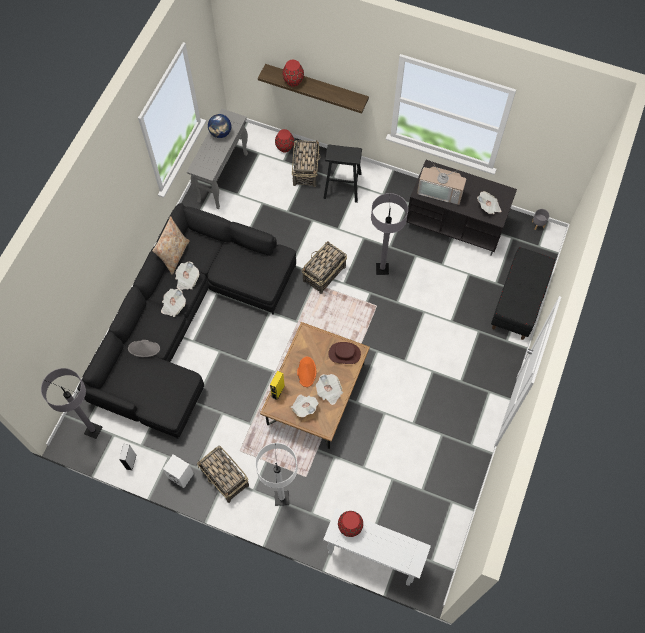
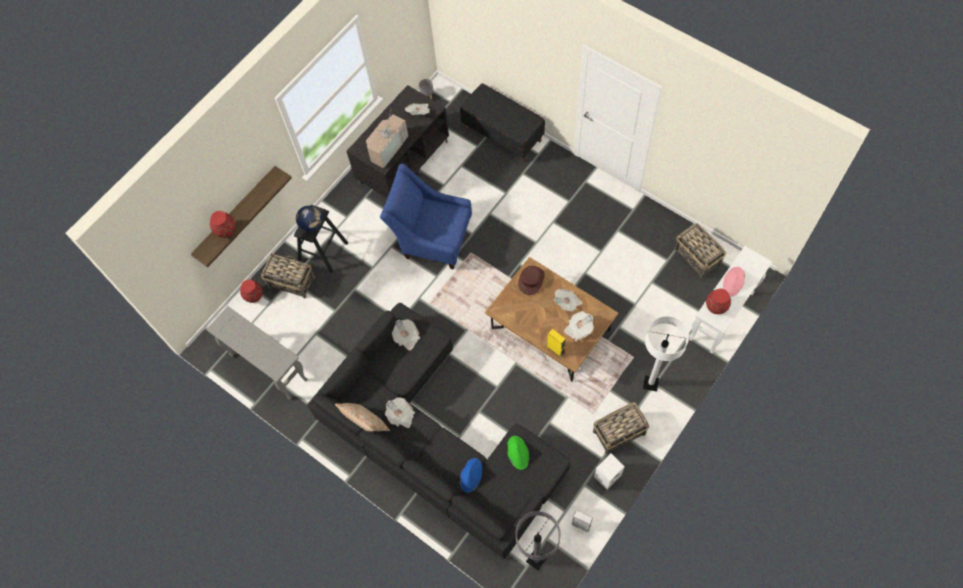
camera: 70 degrees left, 0 degrees up
grey hat [128,340,160,357] -> blue hat [460,458,483,492]
newspaper [161,289,186,317] -> newspaper moved to [392,319,420,350]
globe [208,114,231,138] -> globe moved to [296,206,322,232]
orange hat [297,357,316,387] -> none
basket [302,241,347,294] -> basket moved to [674,223,726,278]
grey floor lamp [371,193,408,275] -> blue armchair [380,164,472,270]
none -> green hat [507,436,529,470]
none -> pink hat [723,267,745,296]

